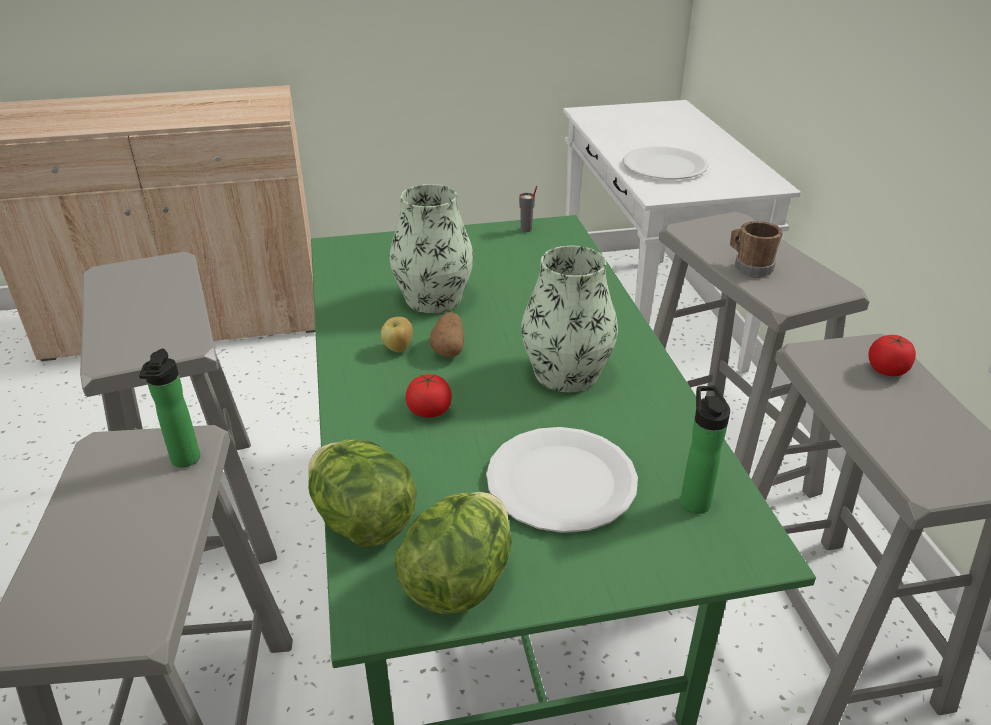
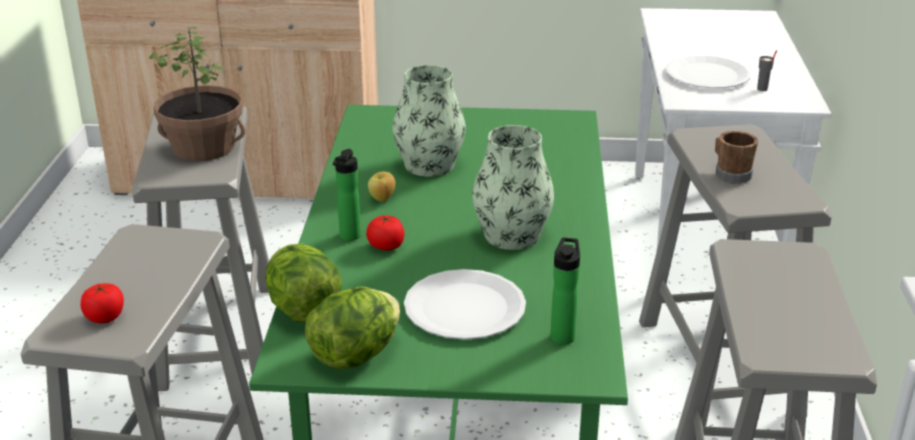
camera: 15 degrees right, 5 degrees down
bottle [139,349,200,468] -> bottle moved to [333,149,361,241]
potato [430,312,465,357] -> none
grey cup [519,186,537,232] -> grey cup moved to [757,50,777,91]
tomato [868,335,916,376] -> tomato moved to [81,283,124,324]
none -> potted plant [148,27,245,161]

